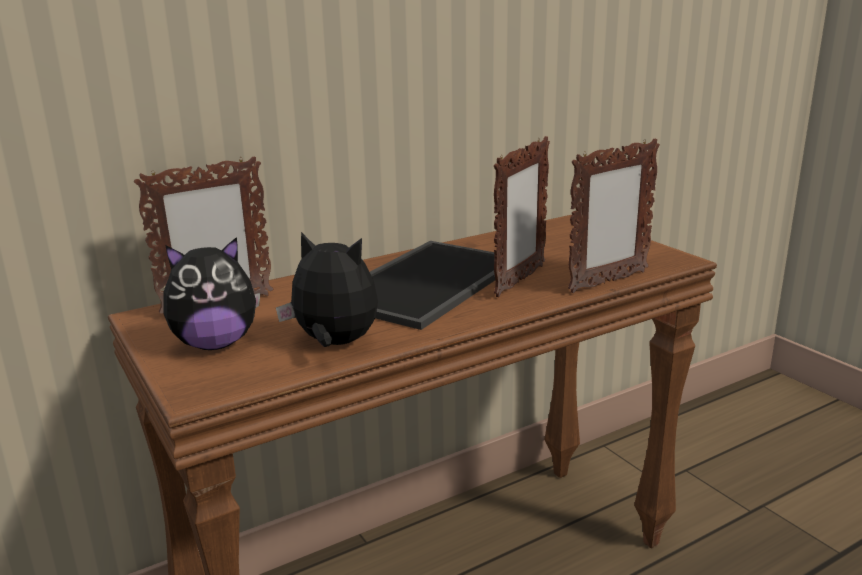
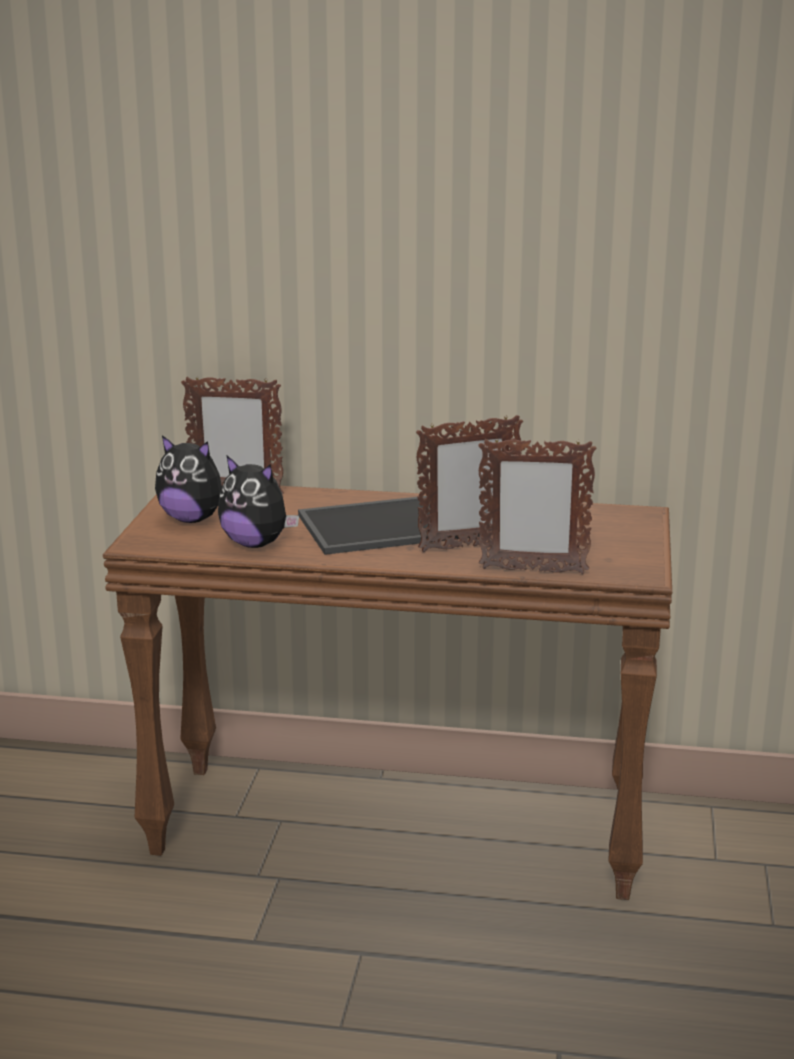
camera: 40 degrees right, 0 degrees up
plush toy [276,232,378,347] -> plush toy turned 150 degrees clockwise [218,455,299,548]

